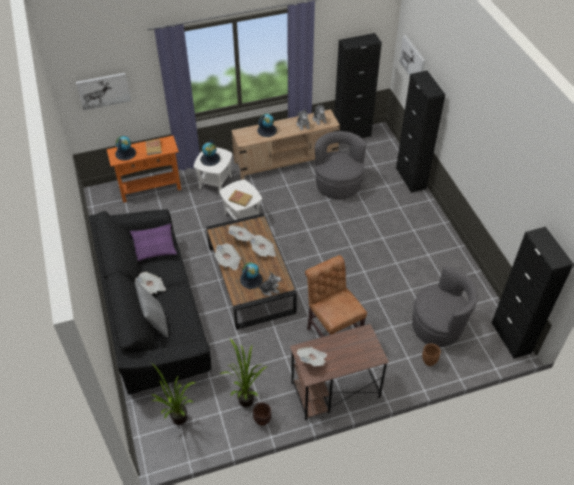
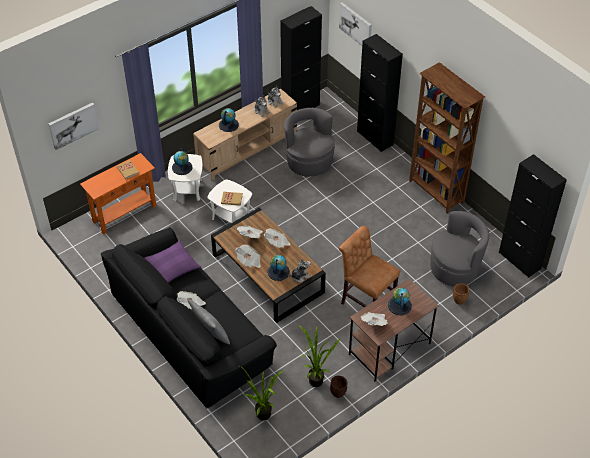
camera: 20 degrees left, 0 degrees up
globe [115,136,136,161] -> globe moved to [388,288,412,315]
none -> brown bookcase [409,62,485,214]

